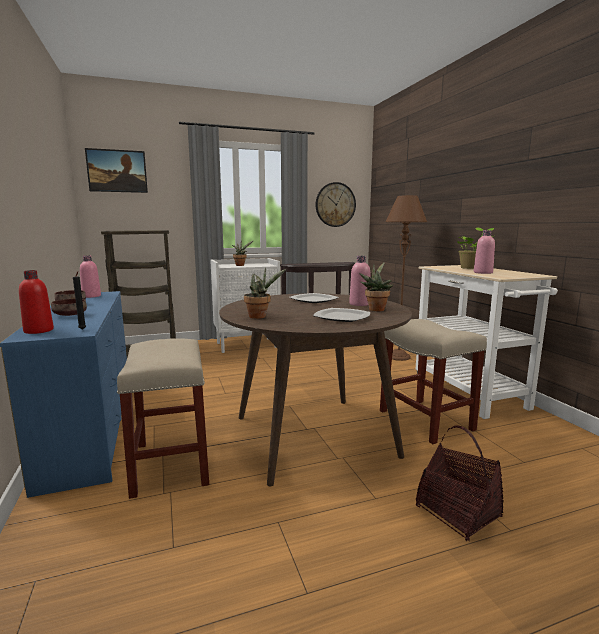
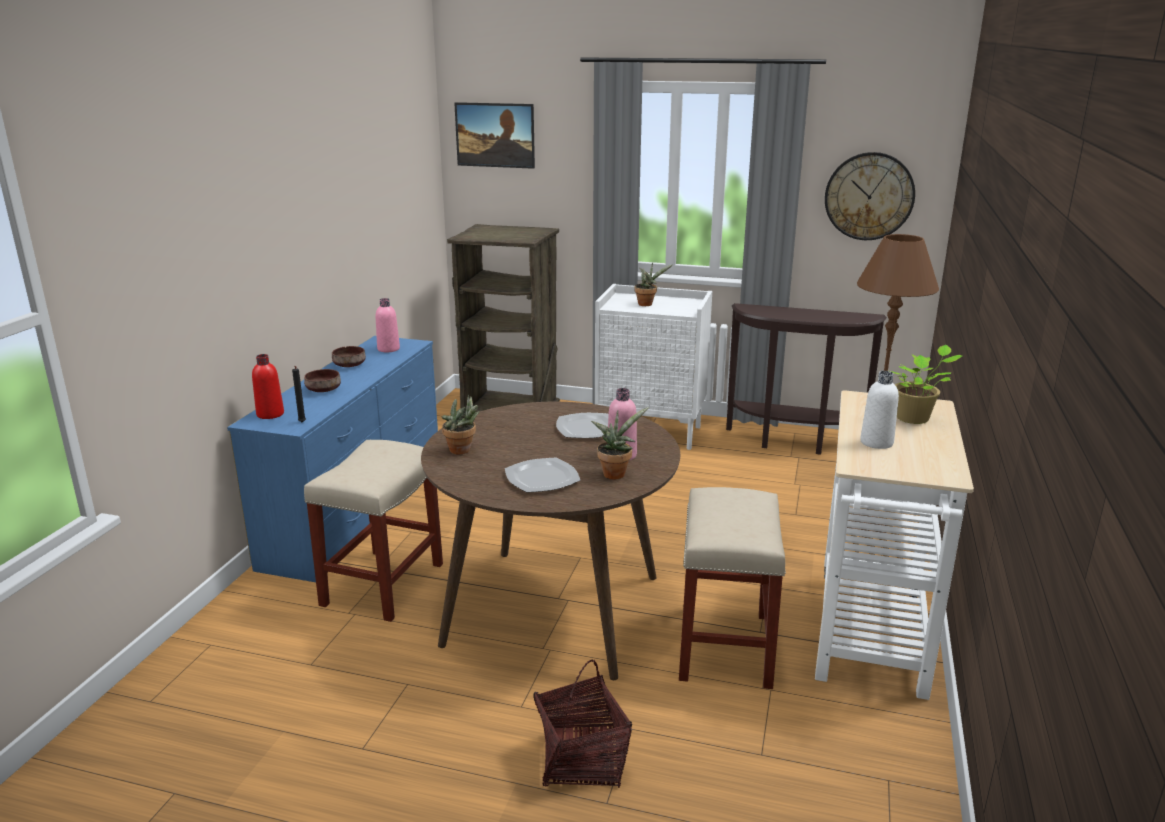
camera: 35 degrees right, 10 degrees up
pink bottle [474,230,495,274] -> white bottle [860,371,899,449]

